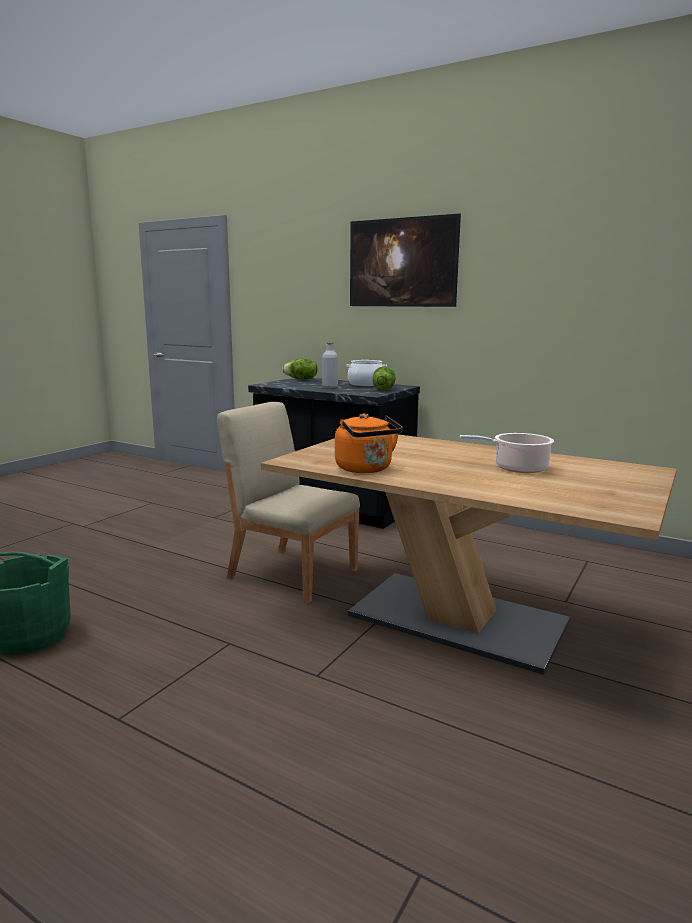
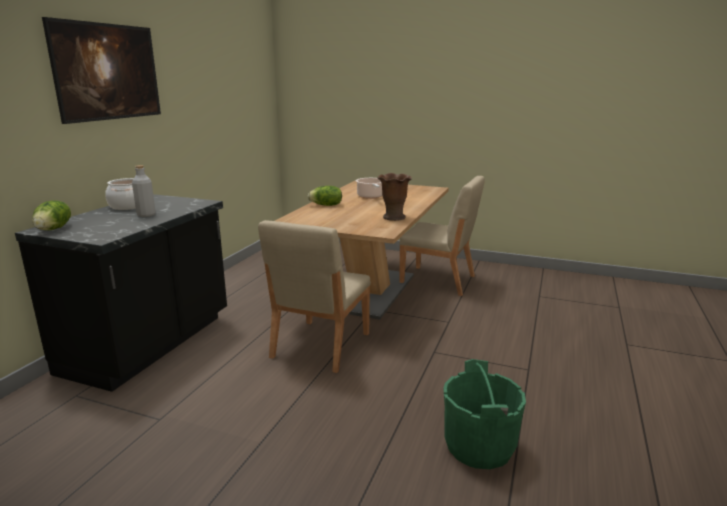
camera: 100 degrees left, 5 degrees up
orange kettle [335,414,403,473] -> brown vase [378,173,412,221]
lettuce [372,367,395,391] -> lettuce moved to [307,186,342,206]
none -> beige chair [399,176,485,296]

